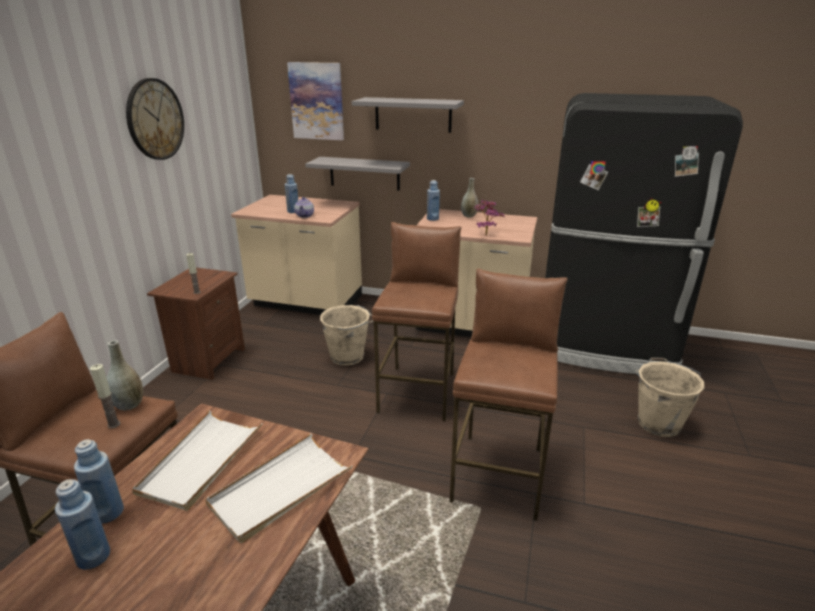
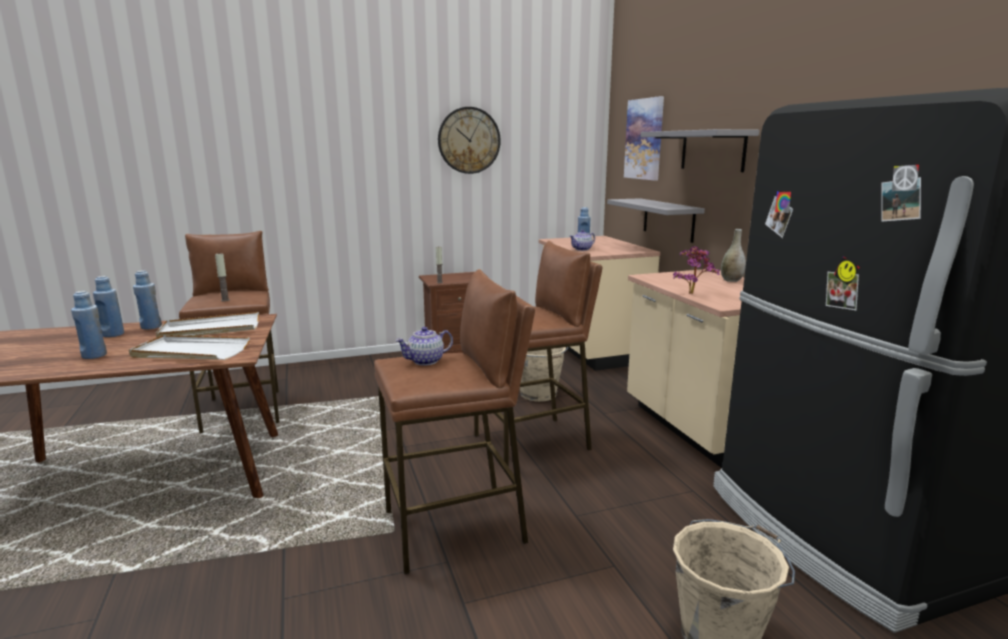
camera: 55 degrees right, 10 degrees down
grey vase [107,340,143,411] -> none
blue bottle [427,180,440,221] -> blue bottle moved to [71,291,107,359]
none -> teapot [395,327,453,366]

